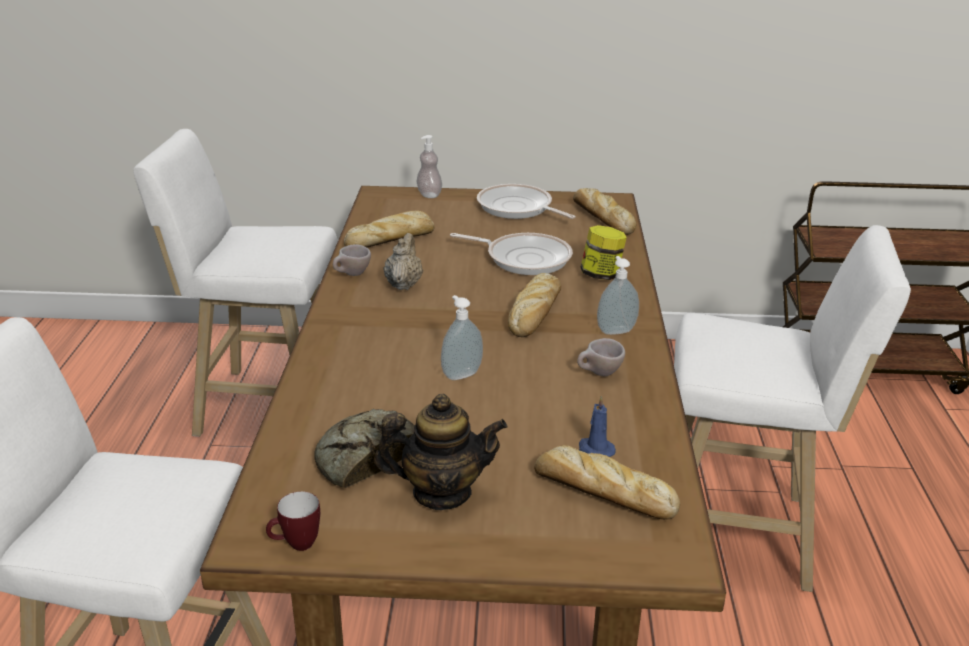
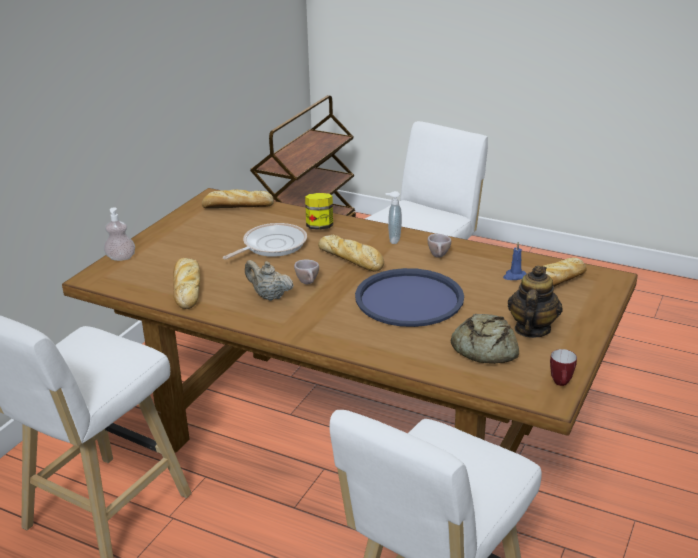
camera: 65 degrees left, 0 degrees up
beige cup [333,244,371,276] -> beige cup moved to [294,259,319,284]
soap dispenser [441,295,483,380] -> blue tray [355,268,464,327]
frying pan [477,184,576,219] -> none

